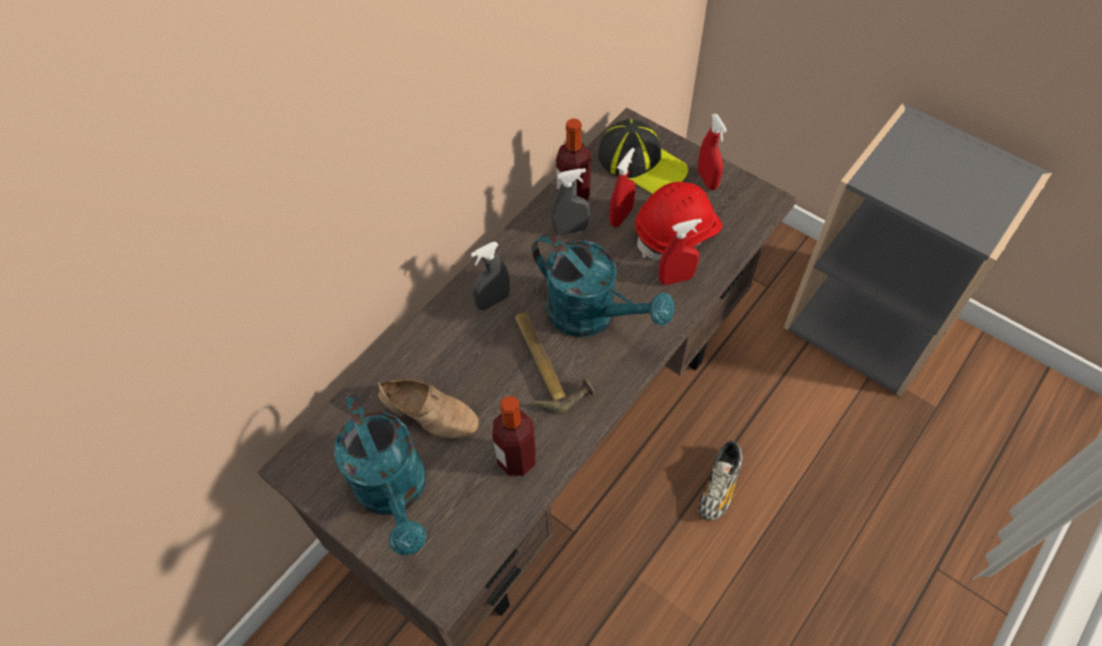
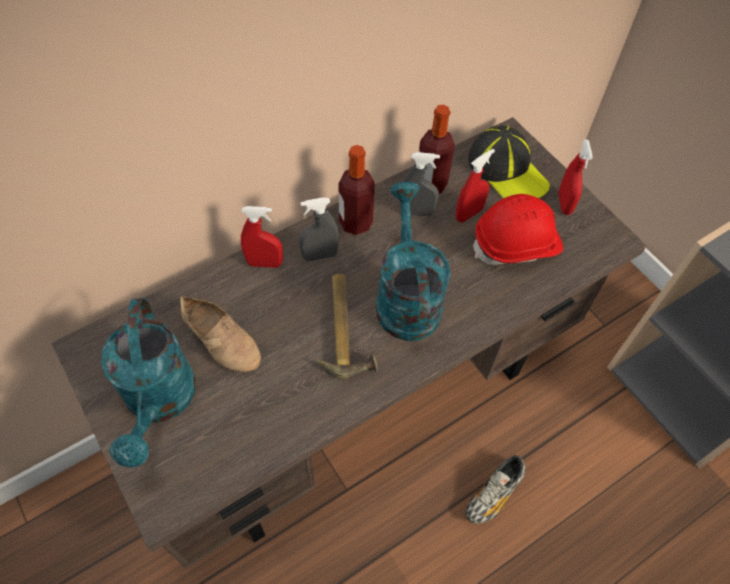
camera: 15 degrees right, 0 degrees up
bottle [492,396,536,476] -> bottle moved to [338,145,375,235]
turquoise watering can [532,234,675,337] -> turquoise watering can turned 150 degrees counterclockwise [376,182,451,341]
red spray bottle [659,219,702,285] -> red spray bottle moved to [241,206,283,268]

